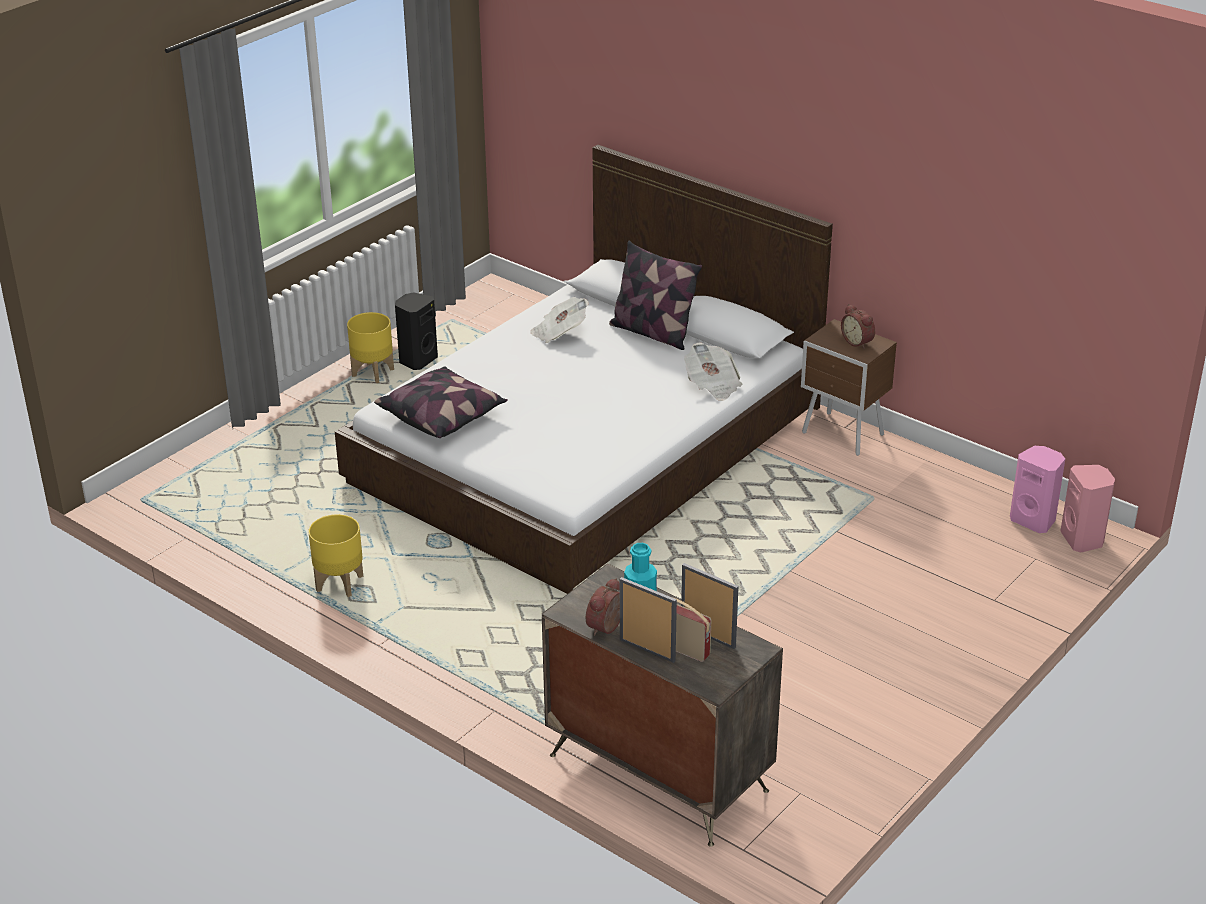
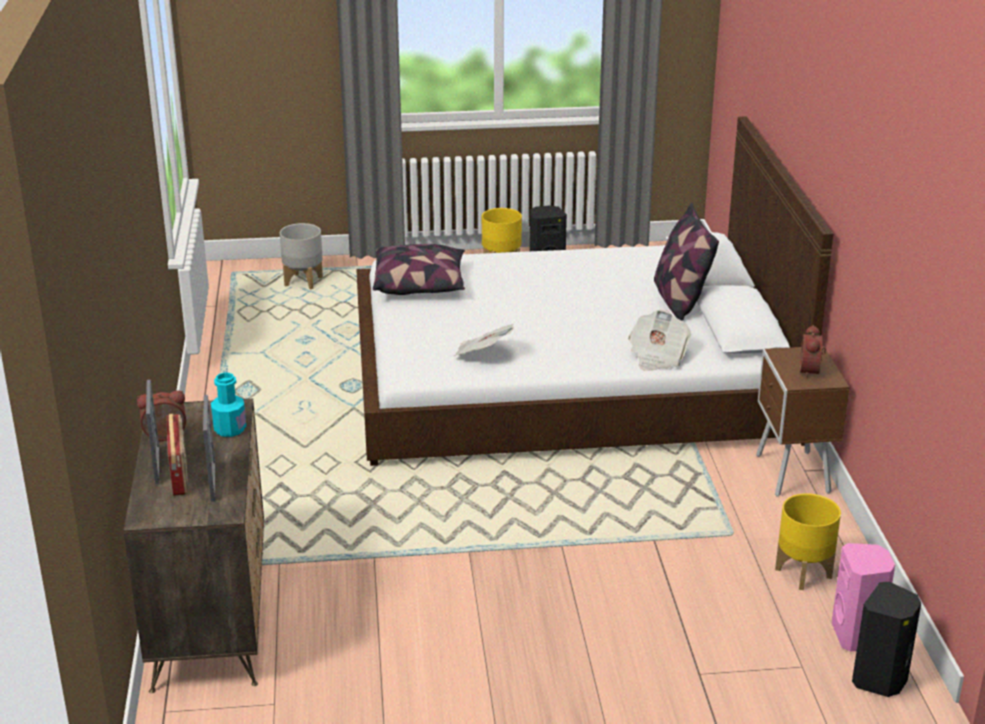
camera: 45 degrees right, 5 degrees down
yellow planter [308,514,363,597] -> yellow planter moved to [775,493,841,590]
newspaper [530,297,589,343] -> newspaper moved to [454,324,514,356]
pink speaker [1060,465,1115,552] -> black speaker [852,582,921,697]
none -> grey planter [280,223,323,290]

